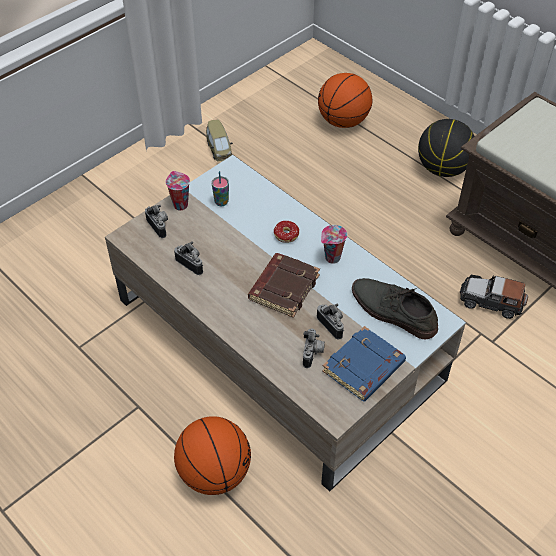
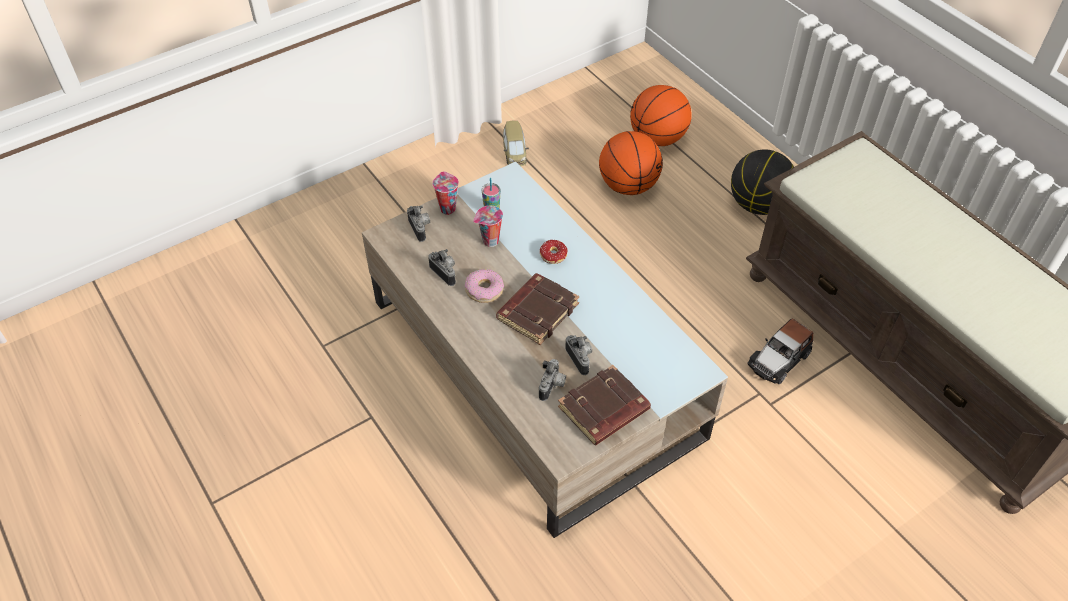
camera: 10 degrees right, 0 degrees up
basketball [174,416,251,495] -> basketball moved to [599,131,663,195]
cup [321,225,347,264] -> cup moved to [473,206,503,247]
blue book [322,326,406,402] -> brown book [558,365,651,445]
grey shoe [352,278,438,340] -> none
toy car [460,275,528,319] -> toy car turned 75 degrees counterclockwise [747,319,813,384]
none -> donut [465,269,504,303]

